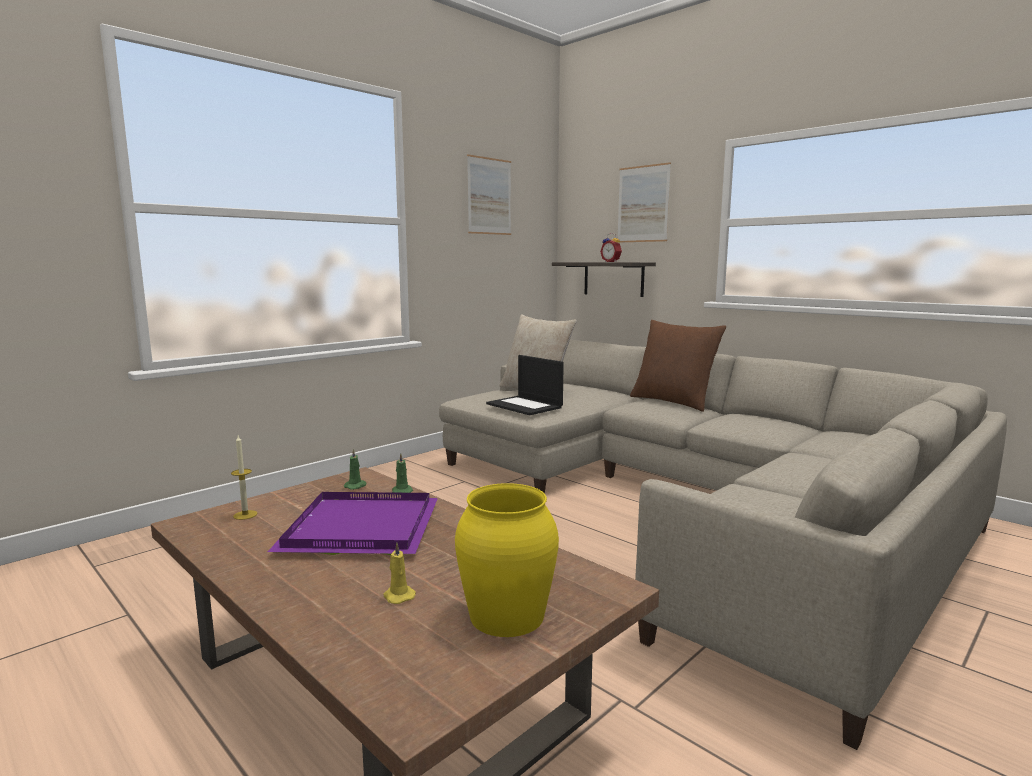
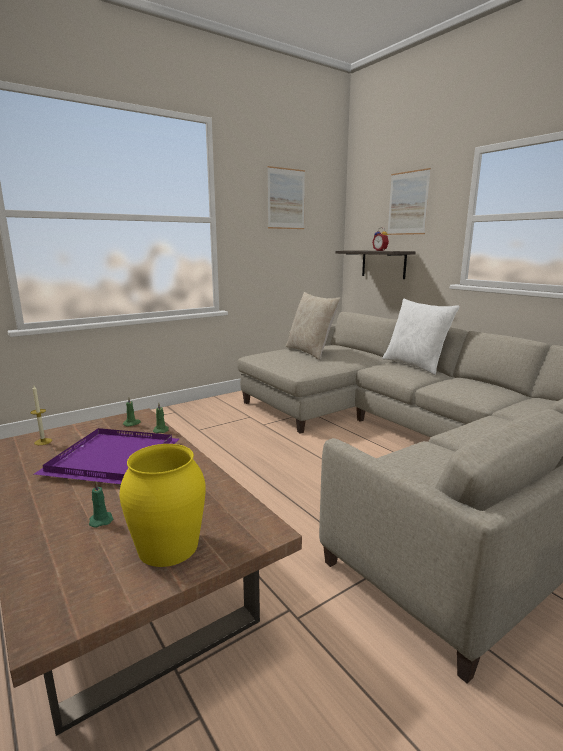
camera: 10 degrees right, 5 degrees up
yellow candle [383,542,416,604] -> green candle [89,482,113,528]
laptop [486,355,564,415] -> none
brown pillow [630,320,726,412] -> white pillow [382,299,460,375]

